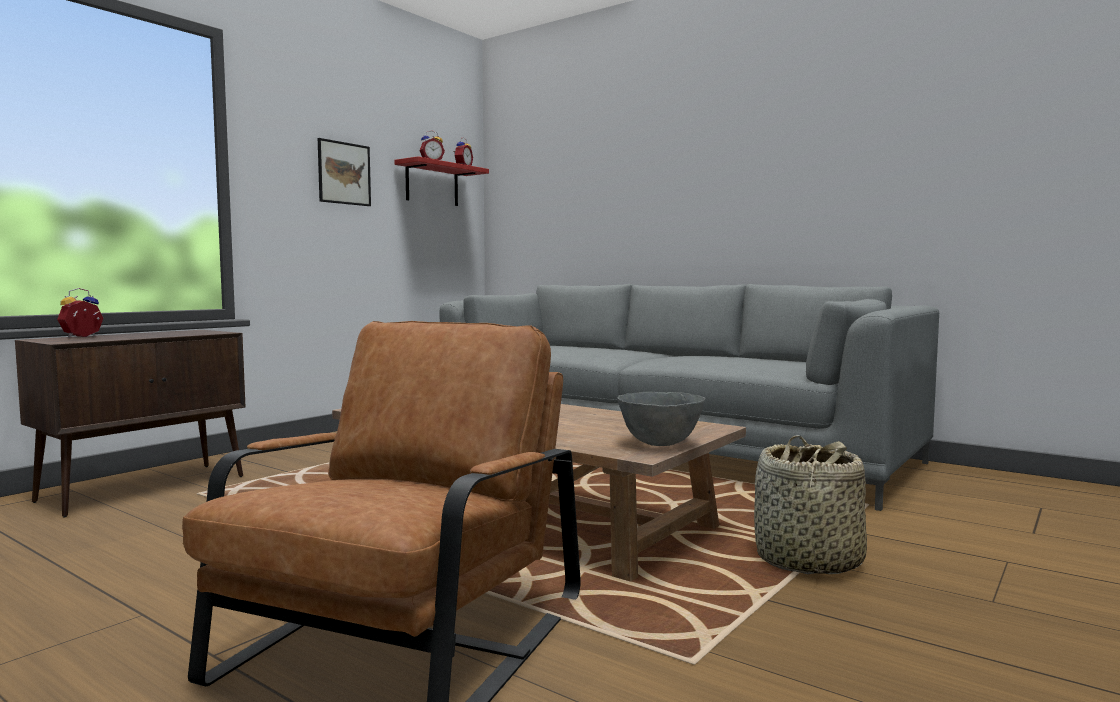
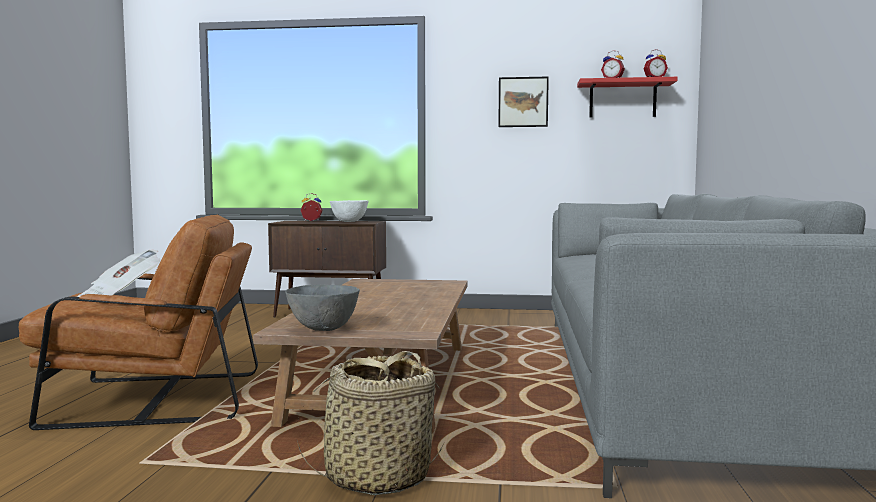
camera: 60 degrees right, 0 degrees up
none -> newspaper [76,250,160,297]
none -> white bowl [330,200,369,222]

